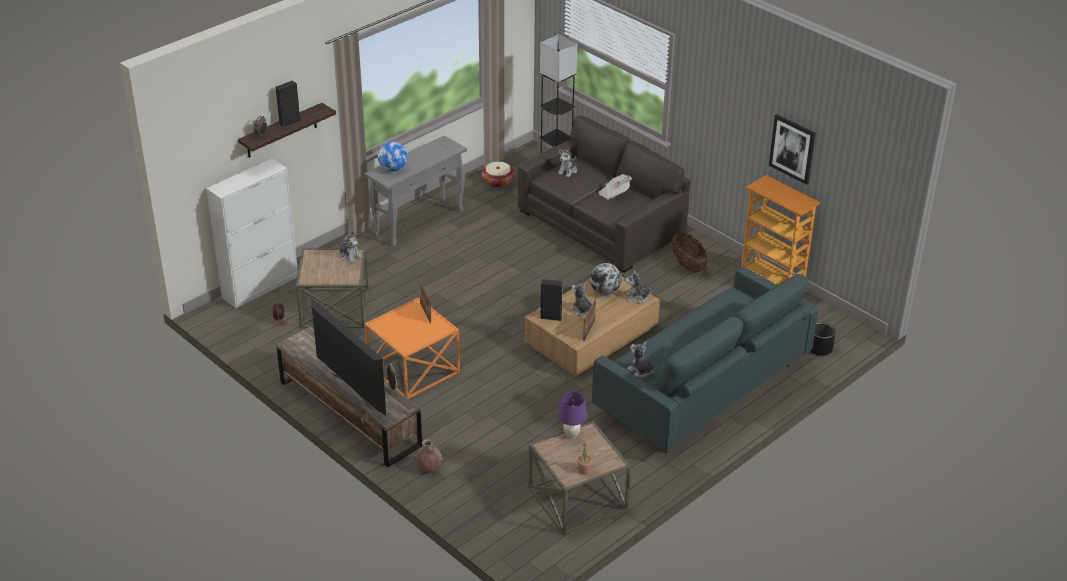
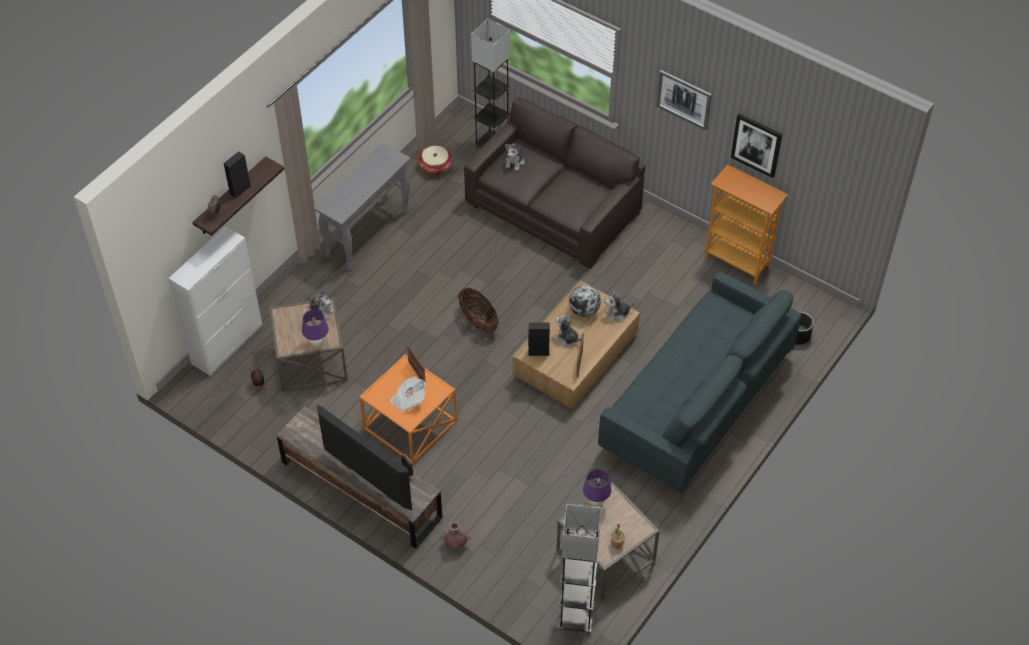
camera: 10 degrees left, 15 degrees up
globe [378,142,407,172] -> none
newspaper [598,174,632,200] -> newspaper moved to [390,376,426,413]
plush toy [627,341,656,378] -> none
basket [672,233,707,273] -> basket moved to [458,288,499,333]
none -> purple table lamp [302,310,328,348]
none -> grey floor lamp [558,504,602,633]
none -> picture [656,70,712,130]

